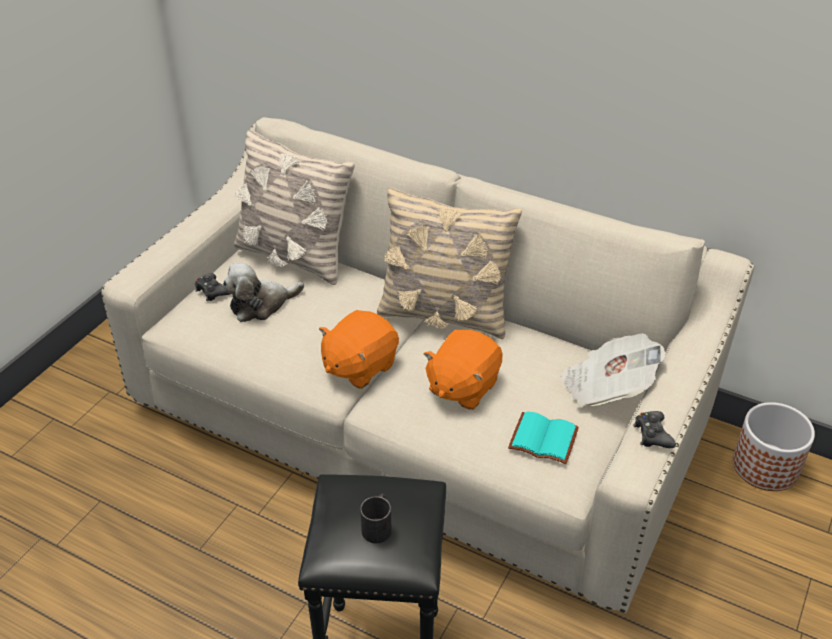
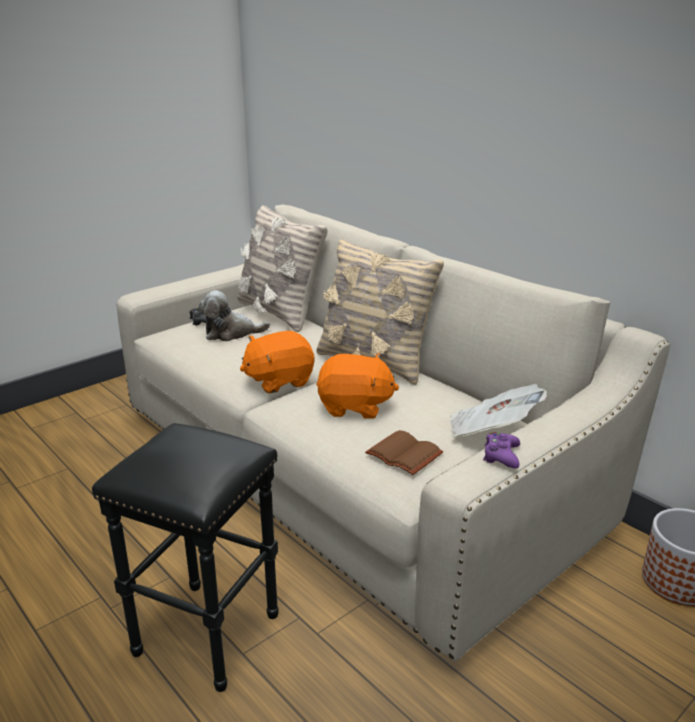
camera: 20 degrees right, 15 degrees down
black mug [360,494,392,543] -> none
orange plush toy [423,330,502,410] -> orange plush toy turned 135 degrees counterclockwise [316,353,399,419]
turquoise book [508,412,579,464] -> brown book [365,430,443,475]
black game controller [633,411,676,448] -> purple game controller [483,432,520,469]

